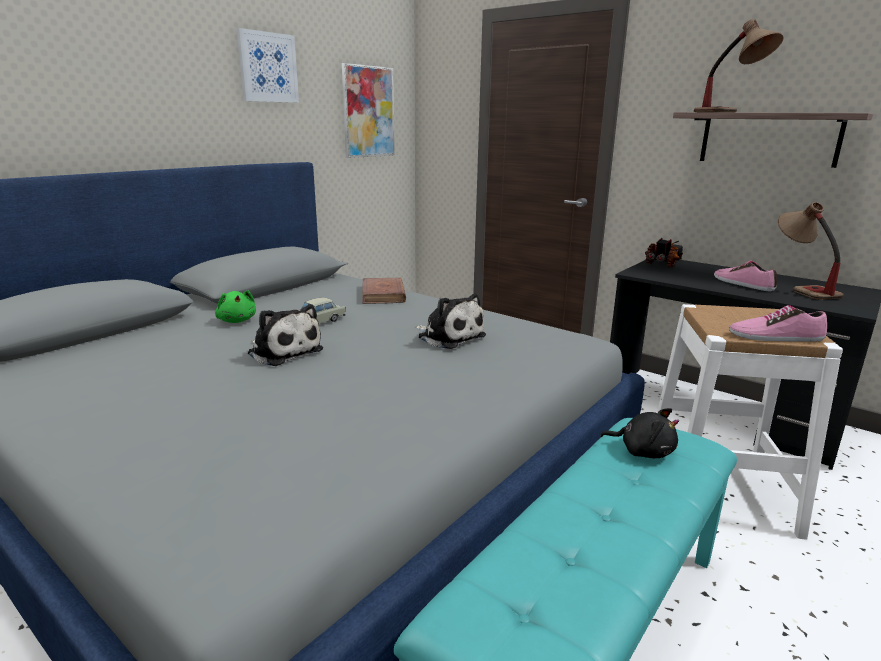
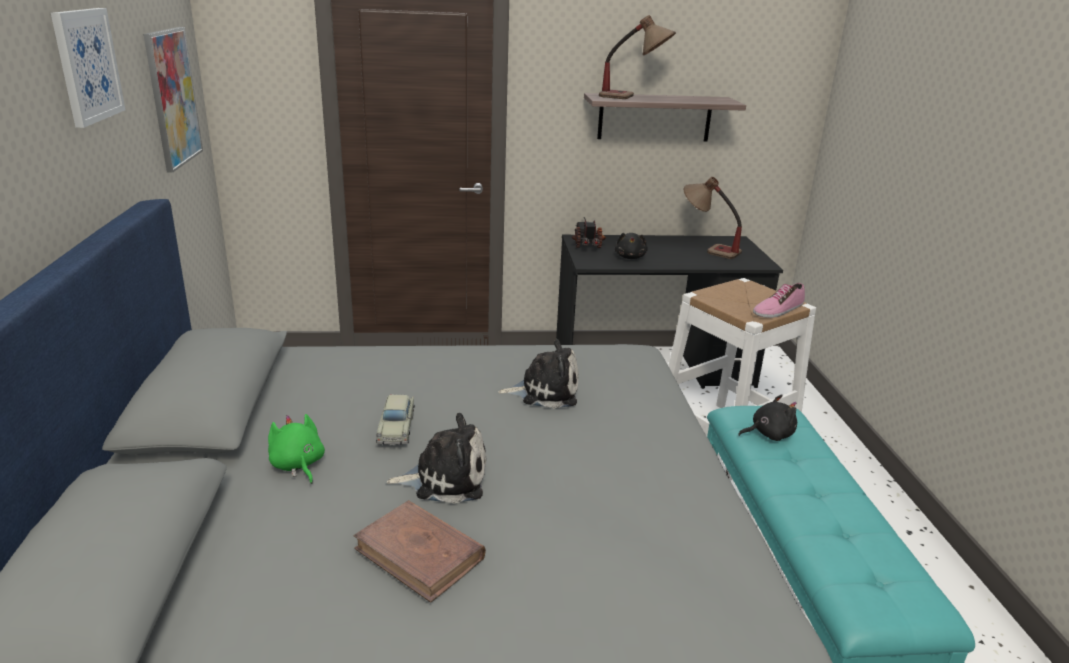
camera: 45 degrees left, 5 degrees up
green plush toy [215,290,256,323] -> green plush toy turned 135 degrees counterclockwise [268,414,325,484]
brown book [362,278,406,304] -> brown book moved to [353,500,486,603]
shoe [714,261,777,291] -> none
none -> black plush toy [615,233,648,259]

